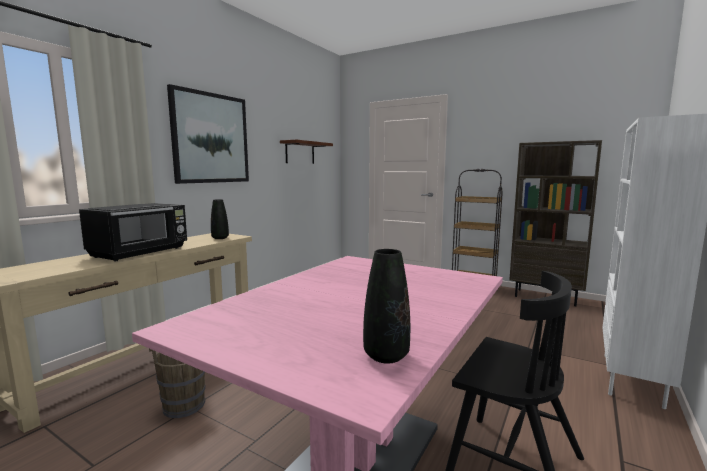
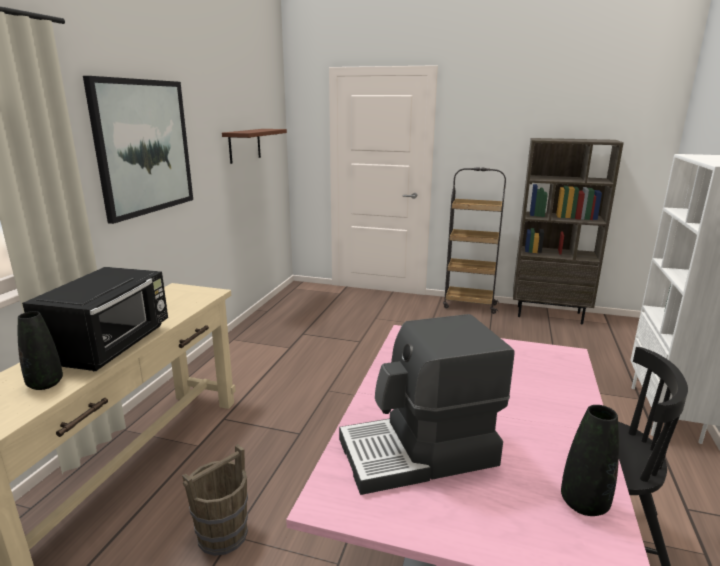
camera: 15 degrees left, 10 degrees up
black vase [211,199,229,239] -> black vase moved to [18,311,63,390]
none -> coffee machine [339,314,514,495]

